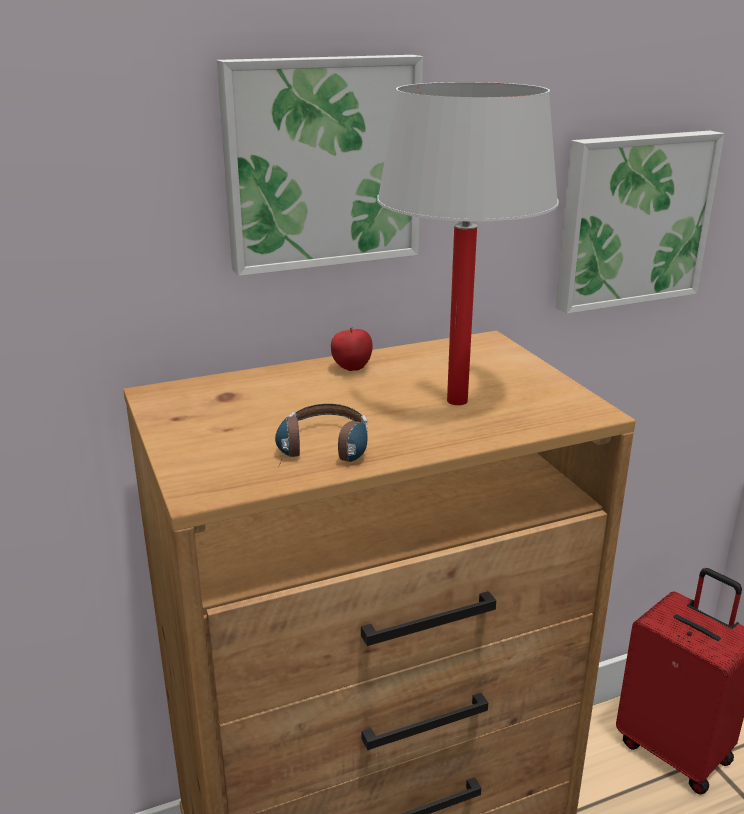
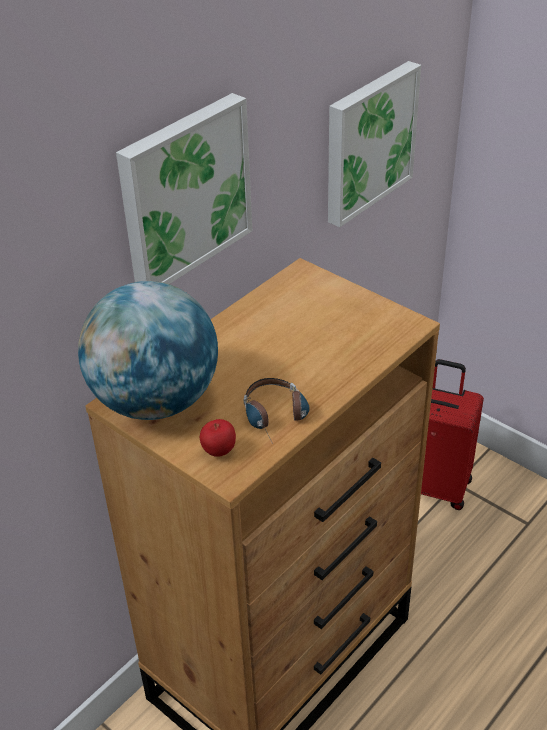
camera: 25 degrees left, 15 degrees up
apple [331,327,373,371] -> apple moved to [200,419,236,457]
white table lamp [377,82,559,405] -> none
none -> globe [78,281,218,420]

